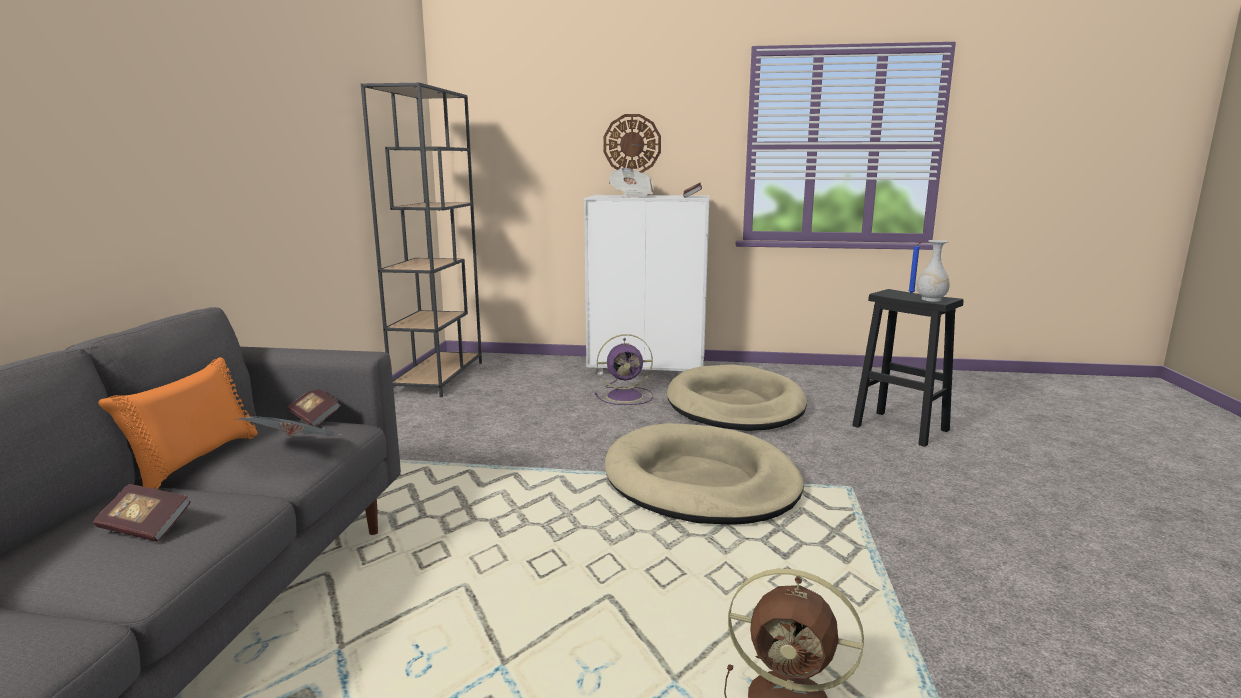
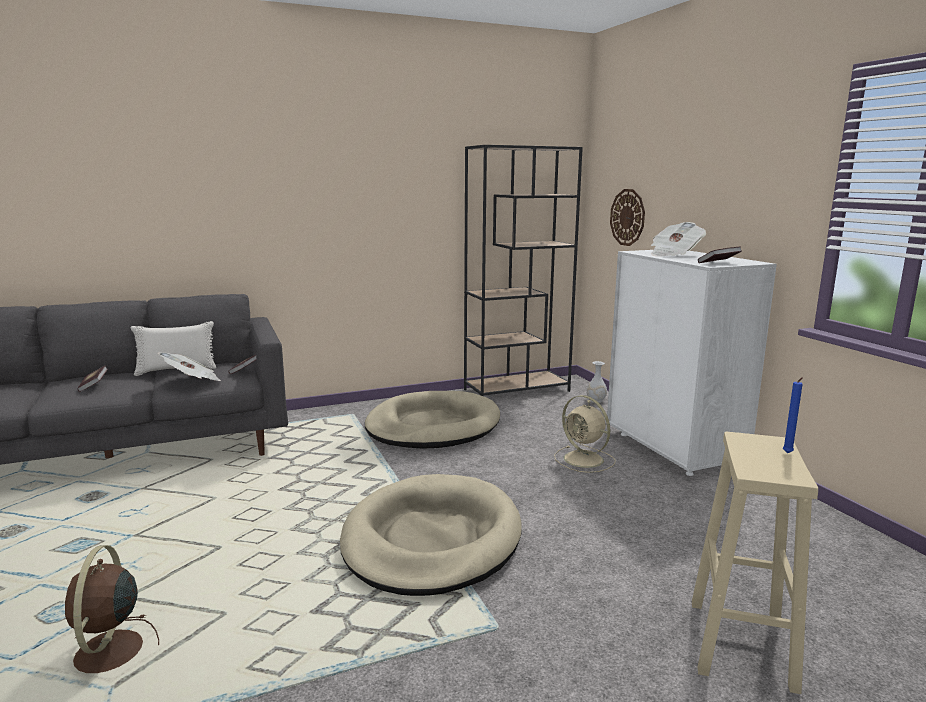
camera: 60 degrees right, 0 degrees up
orange pillow [98,357,258,489] -> white pillow [131,321,216,376]
purple fan [595,334,653,405] -> beige fan [554,395,616,473]
wall clock [603,114,661,173] -> wall clock moved to [610,189,645,246]
beige dog bed [667,364,807,431] -> beige dog bed moved to [365,391,500,449]
black stool [852,289,964,447] -> beige stool [692,432,818,694]
white vase [917,240,950,302] -> white vase moved to [587,361,607,403]

